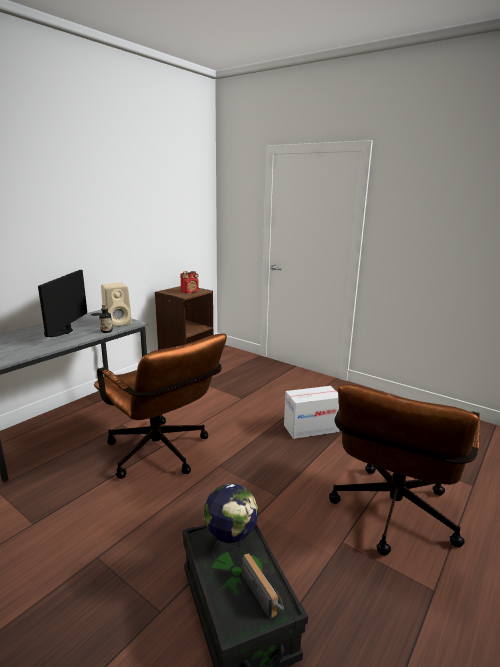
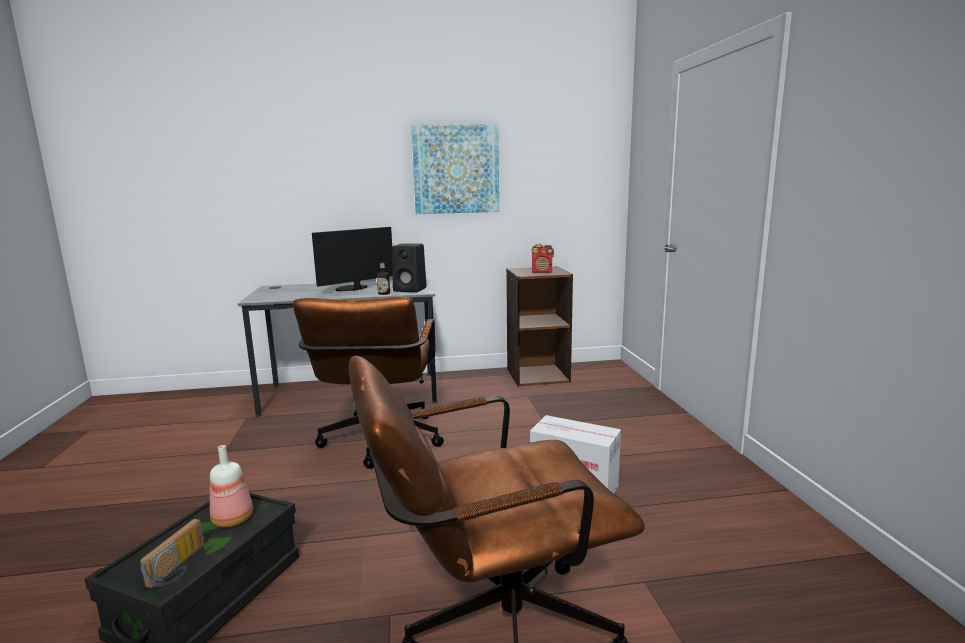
camera: 45 degrees right, 5 degrees down
beige speaker [101,282,132,327] -> black speaker [392,243,427,292]
globe [204,483,258,564] -> bottle [210,445,253,528]
none -> picture [411,124,499,214]

